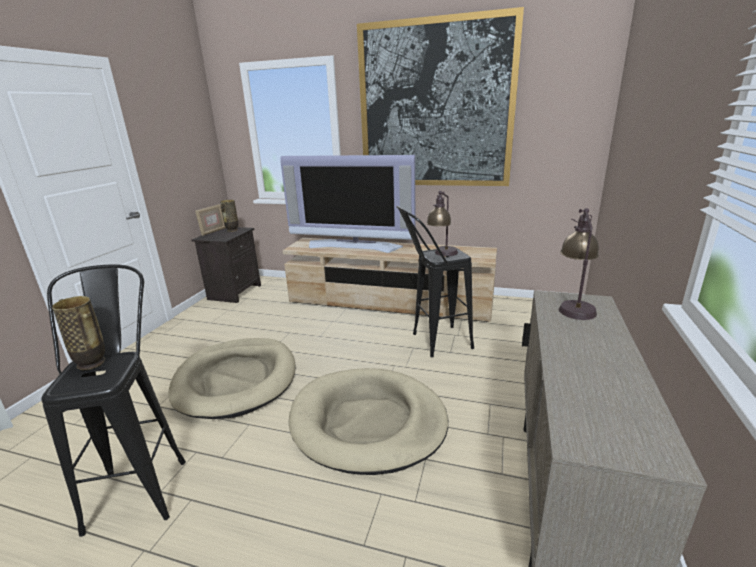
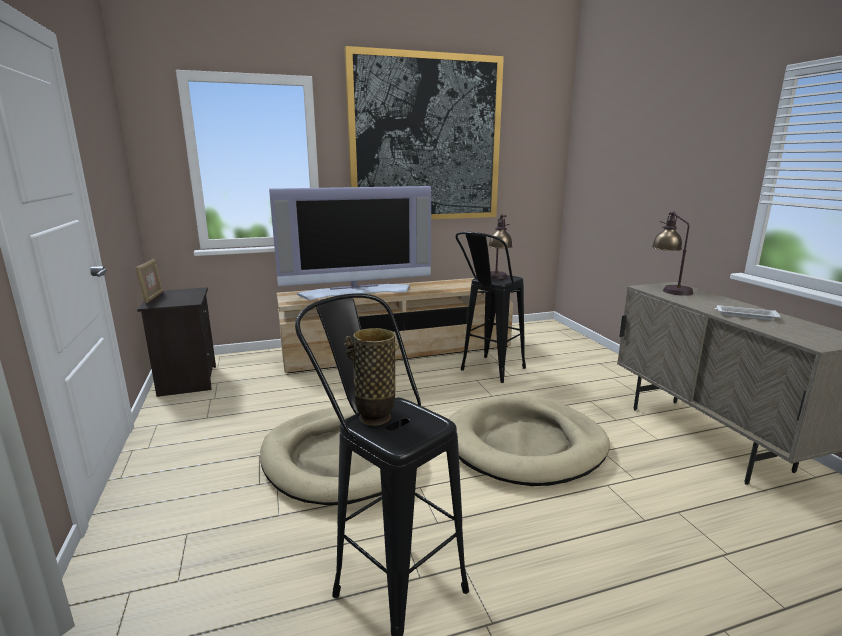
camera: 35 degrees left, 5 degrees down
vase [220,200,238,232] -> none
none -> white tray [715,305,781,320]

